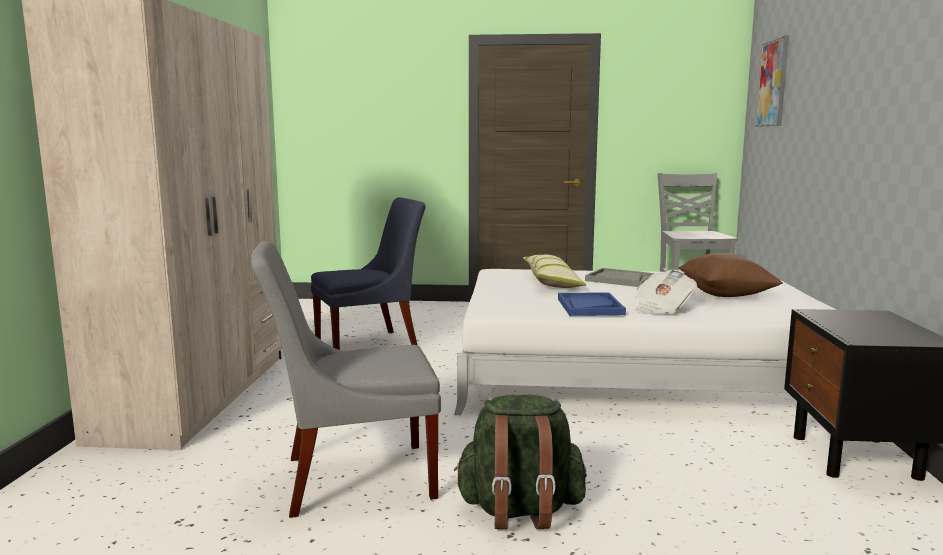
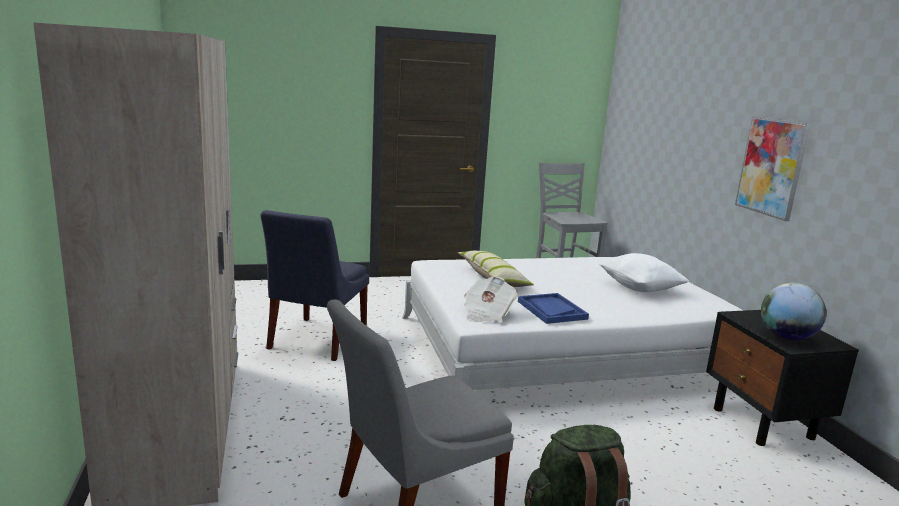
camera: 20 degrees left, 5 degrees up
blue chair [311,197,426,350] -> blue chair turned 150 degrees clockwise [260,210,369,361]
grey tray [585,268,655,287] -> none
newspaper [635,270,697,314] -> newspaper moved to [464,276,517,322]
brown pillow [678,253,783,297] -> white pillow [599,253,689,292]
picture [756,35,789,127] -> picture moved to [735,116,811,221]
none -> globe [761,283,826,341]

